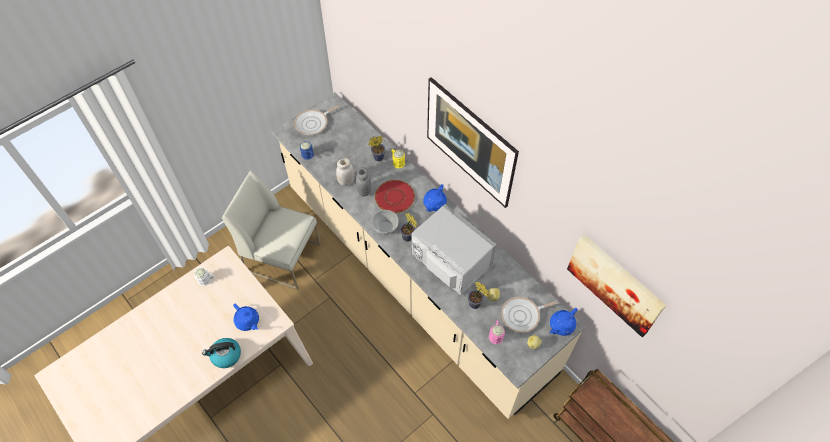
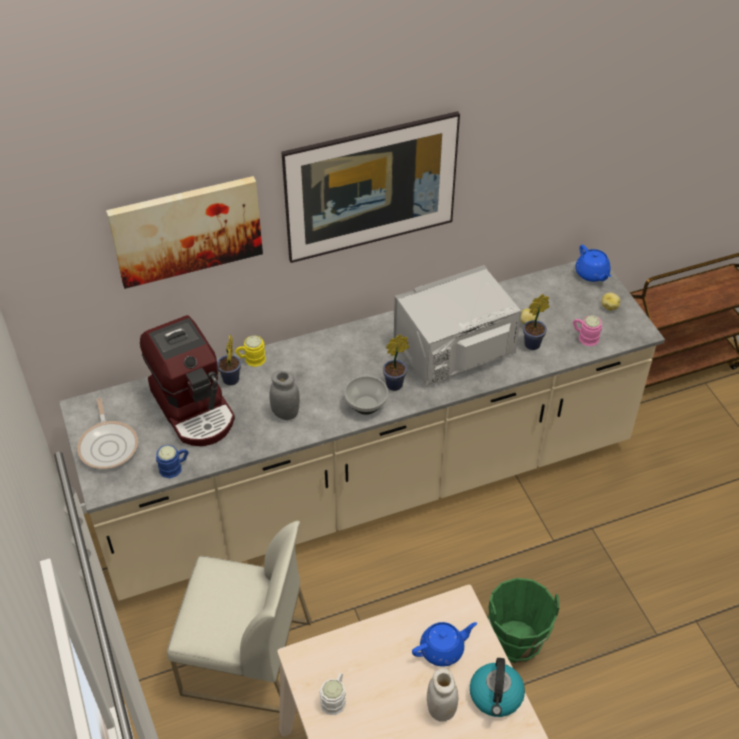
camera: 70 degrees left, 10 degrees down
white chair [222,171,321,290] -> white chair turned 120 degrees counterclockwise [167,521,311,713]
white jar [336,158,354,186] -> white jar moved to [427,668,458,722]
red plate [375,180,415,213] -> none
blue teapot [423,184,447,212] -> none
frying pan [501,297,557,332] -> none
picture [567,234,666,337] -> picture moved to [106,176,263,289]
none -> coffee machine [140,315,235,446]
none -> green bucket [488,578,559,663]

